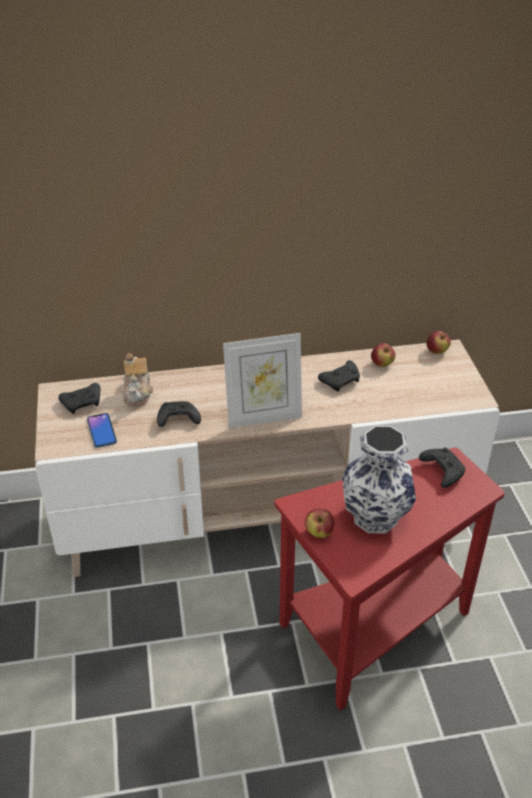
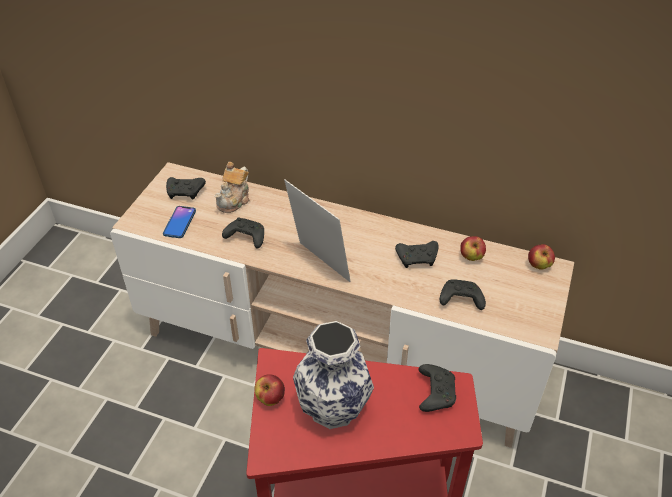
camera: 30 degrees right, 5 degrees up
picture frame [223,333,302,428] -> picture frame turned 150 degrees counterclockwise [284,180,351,282]
none -> black game controller [440,279,486,310]

